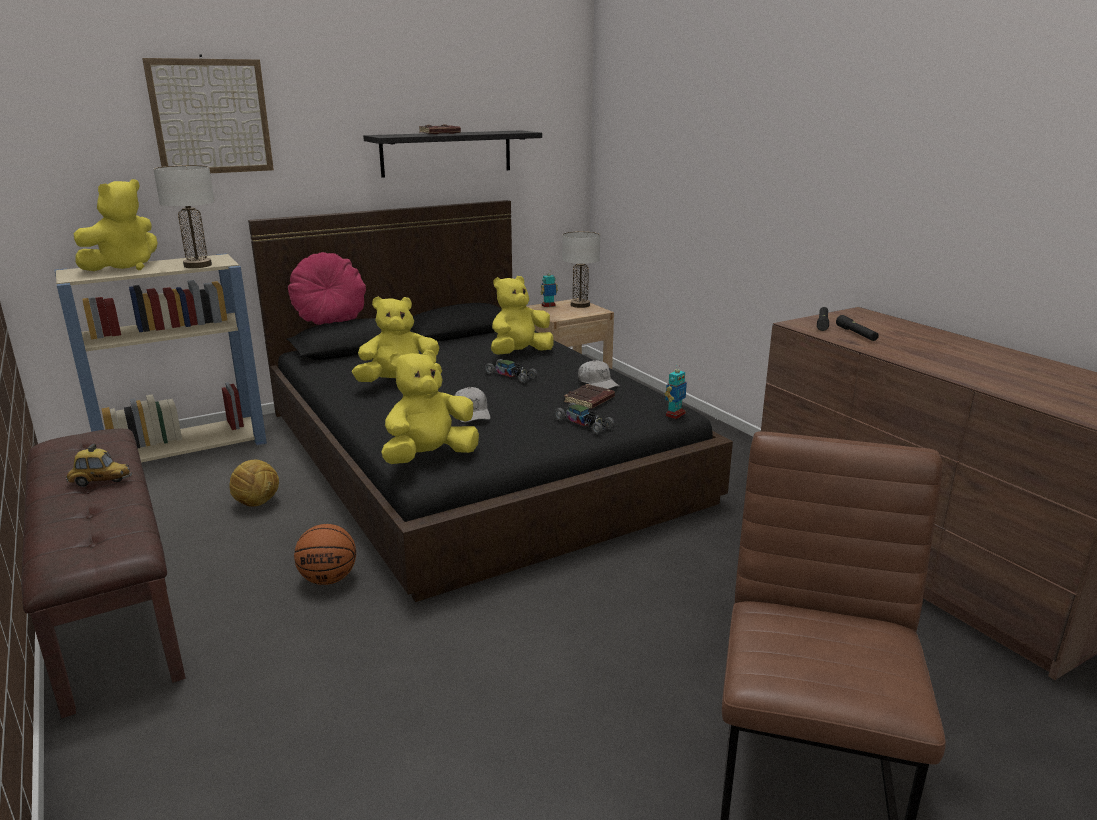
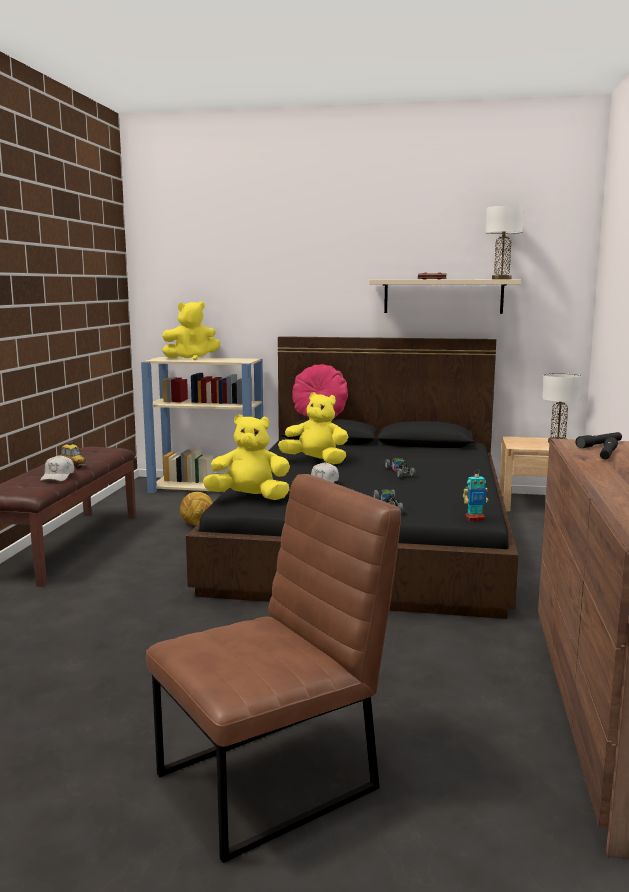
camera: 40 degrees right, 10 degrees down
picture [142,54,274,173] -> none
table lamp [153,165,215,268] -> table lamp moved to [485,206,524,279]
basketball [294,524,356,585] -> none
black shelf [363,130,542,178] -> beige shelf [369,280,521,314]
yellow plush toy [491,276,553,355] -> none
toy robot [540,272,558,307] -> none
brown book [564,384,615,409] -> none
white cap [578,360,620,389] -> white cap moved to [40,455,74,481]

